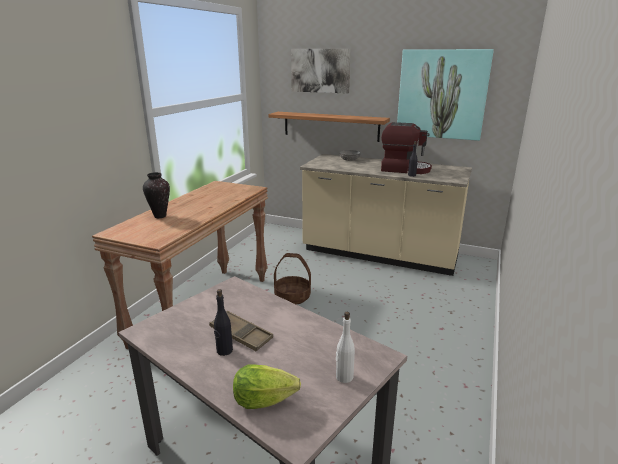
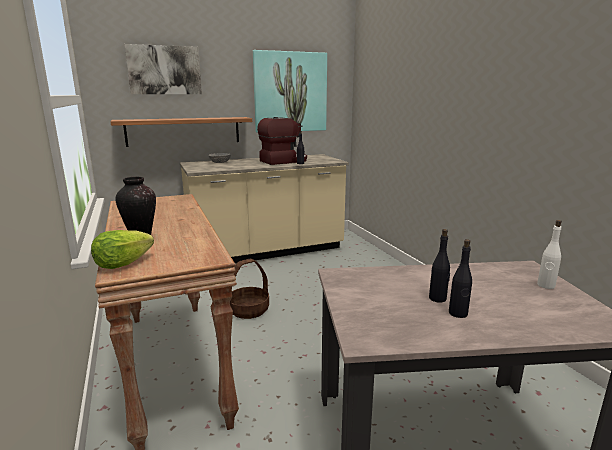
camera: 45 degrees left, 5 degrees down
brown tray [209,311,273,351] -> black bottle [429,229,450,303]
lettuce [233,364,301,409] -> lettuce moved to [91,230,154,269]

